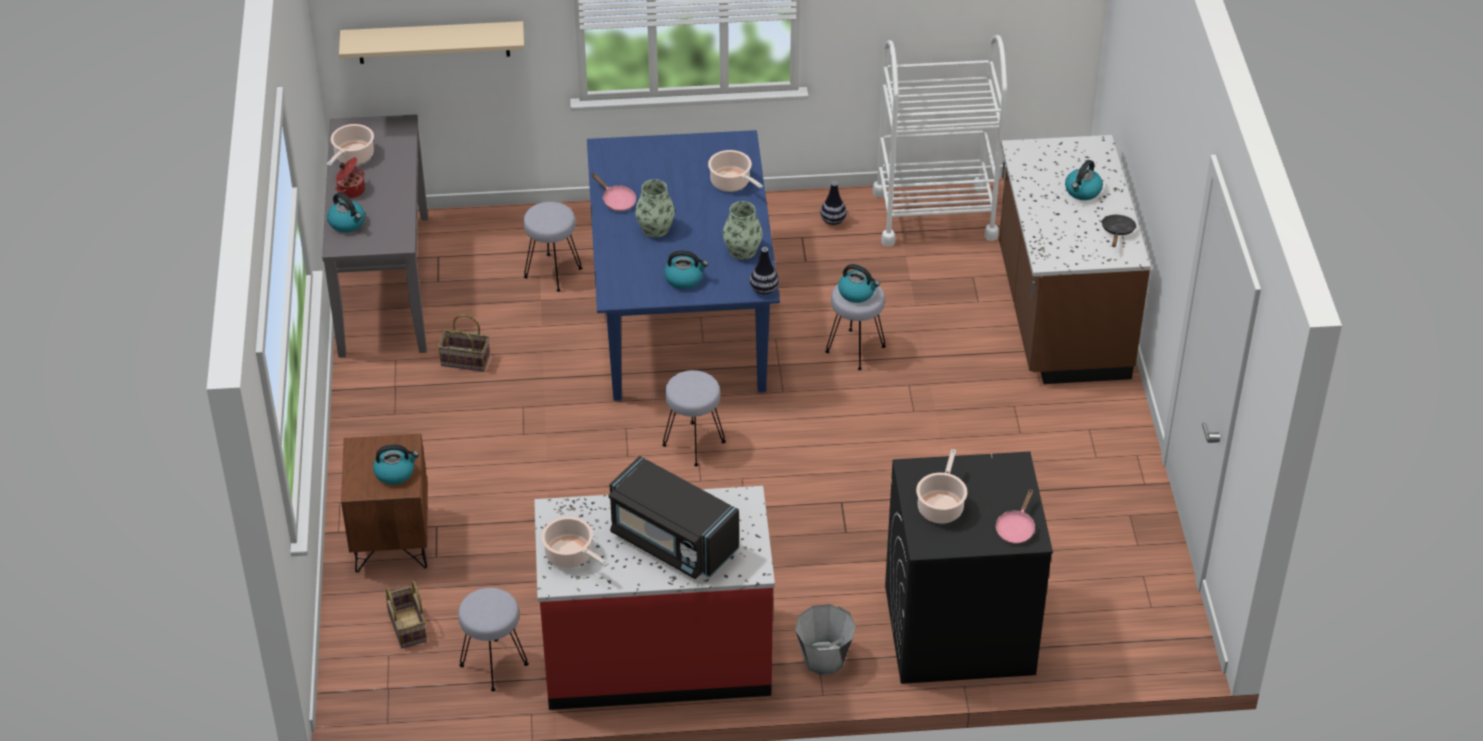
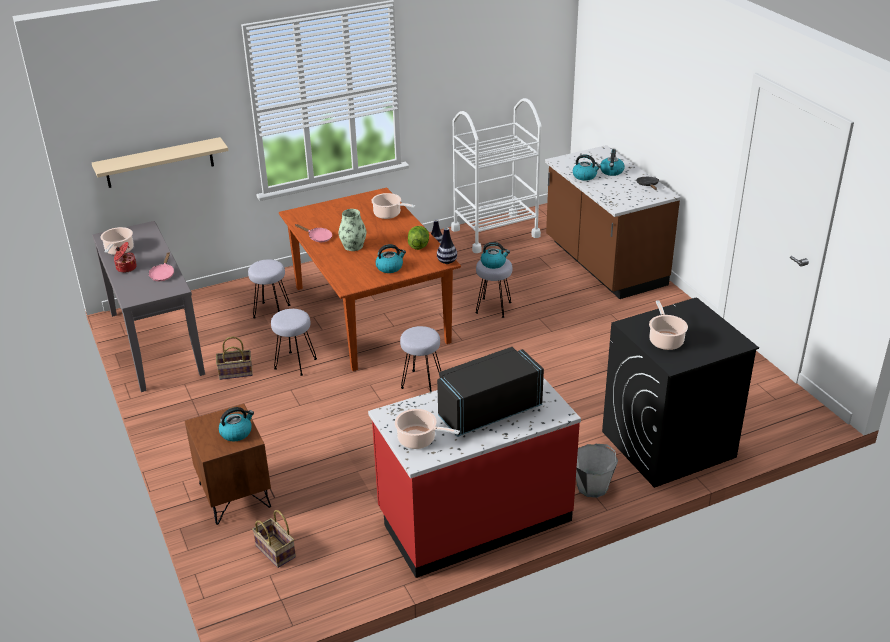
camera: 20 degrees left, 10 degrees down
kettle [327,192,365,232] -> kettle moved to [573,154,601,181]
grey stool [458,588,529,691] -> grey stool moved to [271,309,317,376]
blue dining table [587,130,780,401] -> brown dining table [279,188,461,371]
black microwave [609,456,739,579] -> black microwave turned 135 degrees clockwise [437,347,544,437]
vase [723,201,763,260] -> lettuce [408,226,429,250]
pink frying pan [996,489,1035,544] -> pink frying pan moved to [149,252,174,281]

